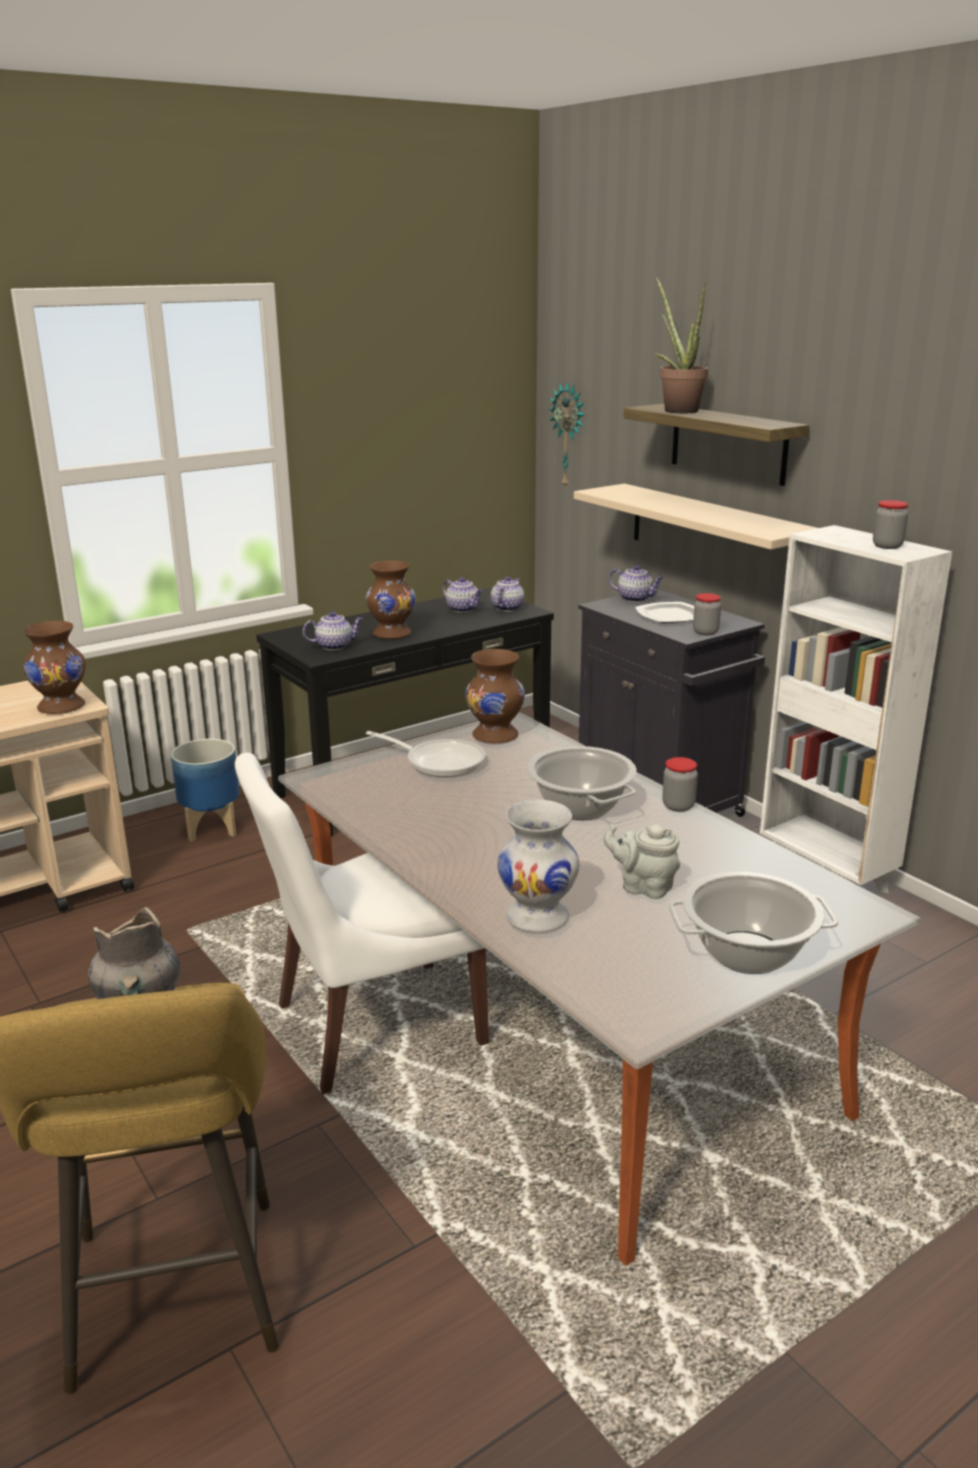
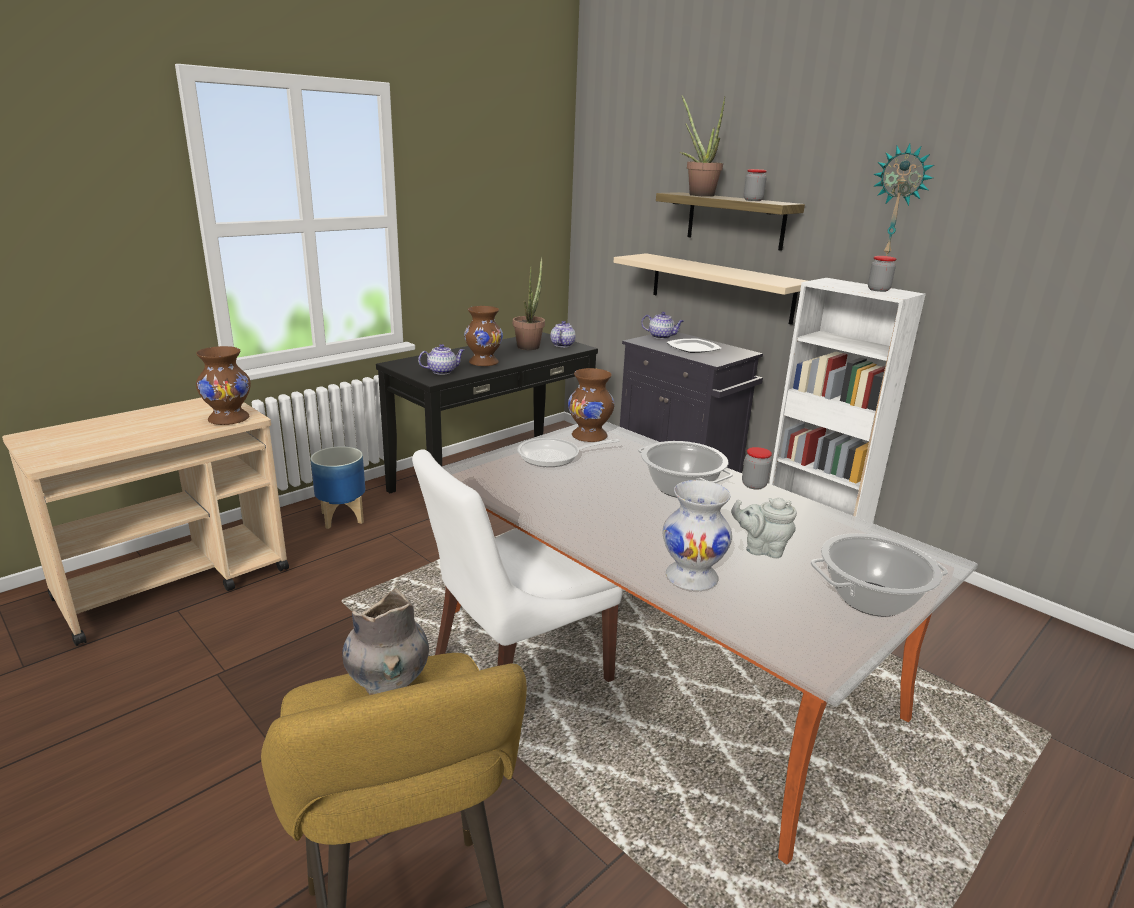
camera: 10 degrees left, 0 degrees up
frying pan [366,731,485,777] -> frying pan turned 150 degrees clockwise [517,438,619,467]
teapot [442,577,483,612] -> potted plant [513,257,545,350]
wall clock [549,381,585,487] -> wall clock moved to [874,143,934,256]
jar [693,593,721,635] -> jar moved to [744,169,767,201]

